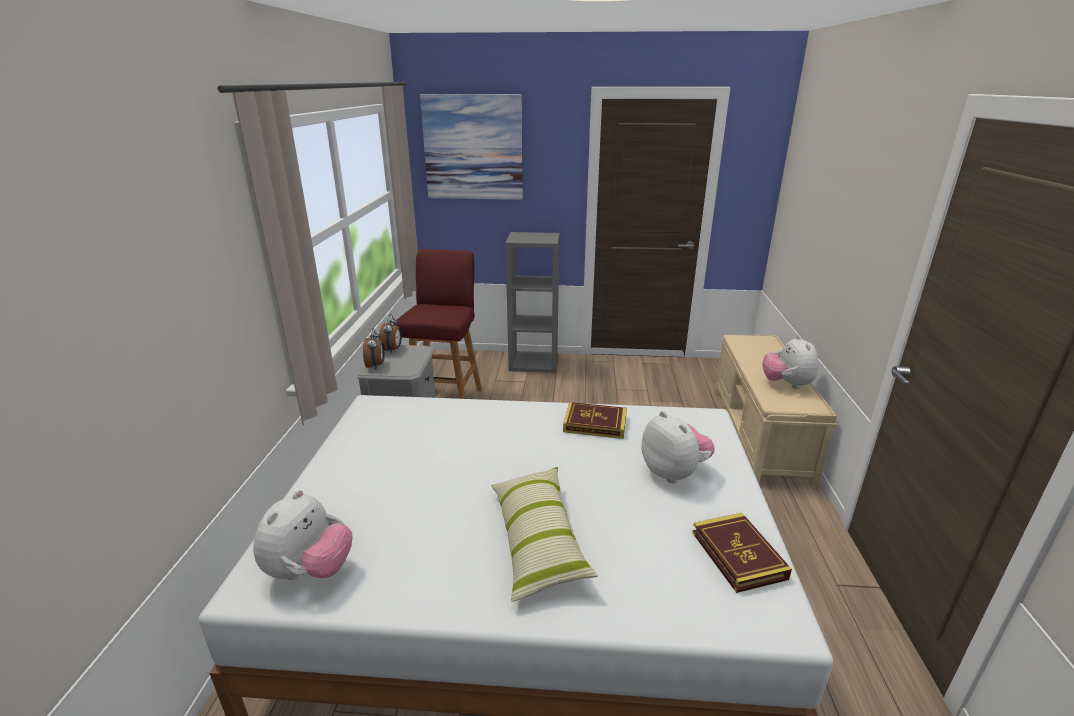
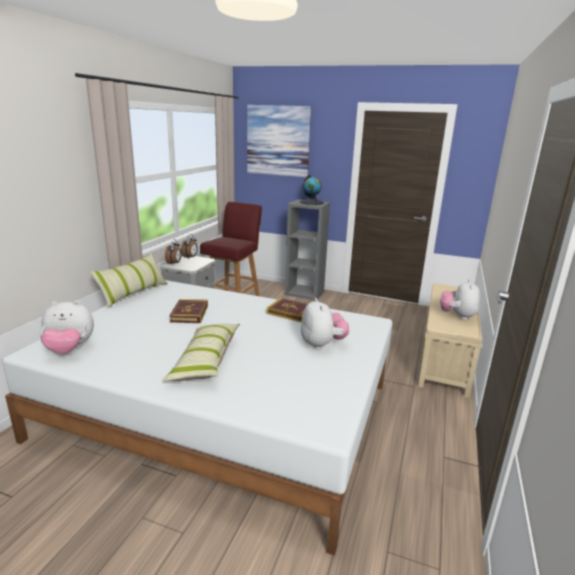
camera: 15 degrees right, 5 degrees down
plush toy [253,490,353,580] -> plush toy turned 45 degrees clockwise [40,301,94,354]
book [692,513,792,593] -> book moved to [169,299,208,323]
none -> pillow [90,253,167,308]
none -> globe [300,175,324,205]

